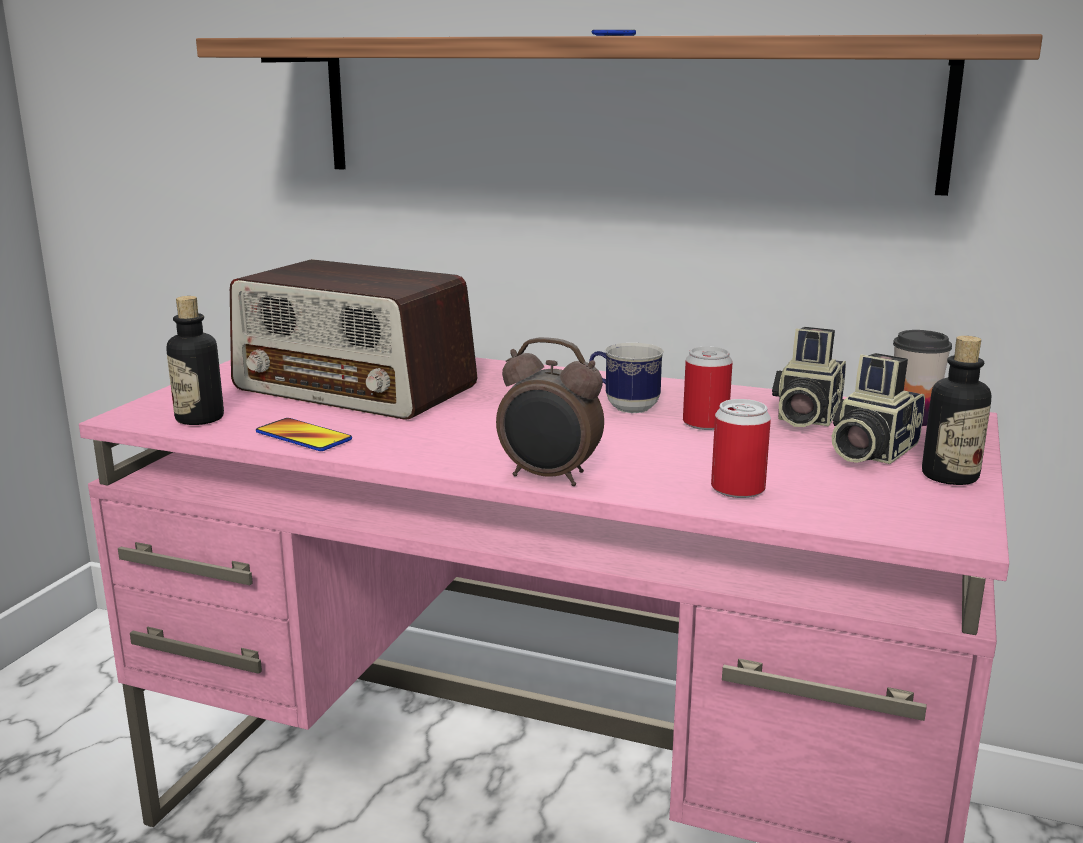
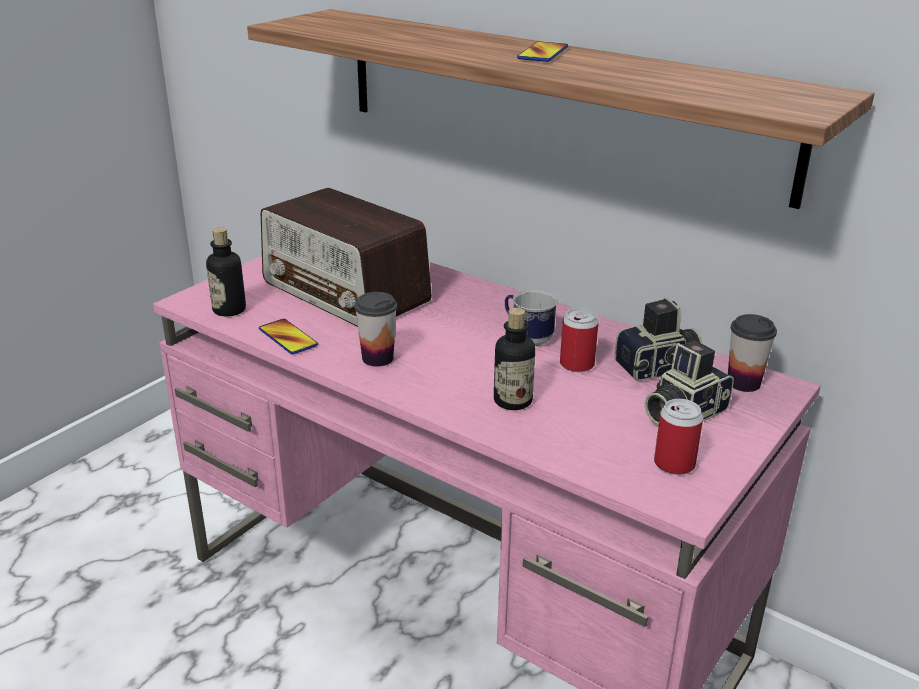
camera: 15 degrees right, 10 degrees up
alarm clock [496,337,604,486] -> none
can [711,399,771,498] -> can moved to [654,399,703,475]
camera [772,327,846,427] -> camera turned 150 degrees counterclockwise [615,297,702,381]
bottle [922,336,991,485] -> bottle moved to [494,308,535,410]
none -> cup [354,292,397,367]

